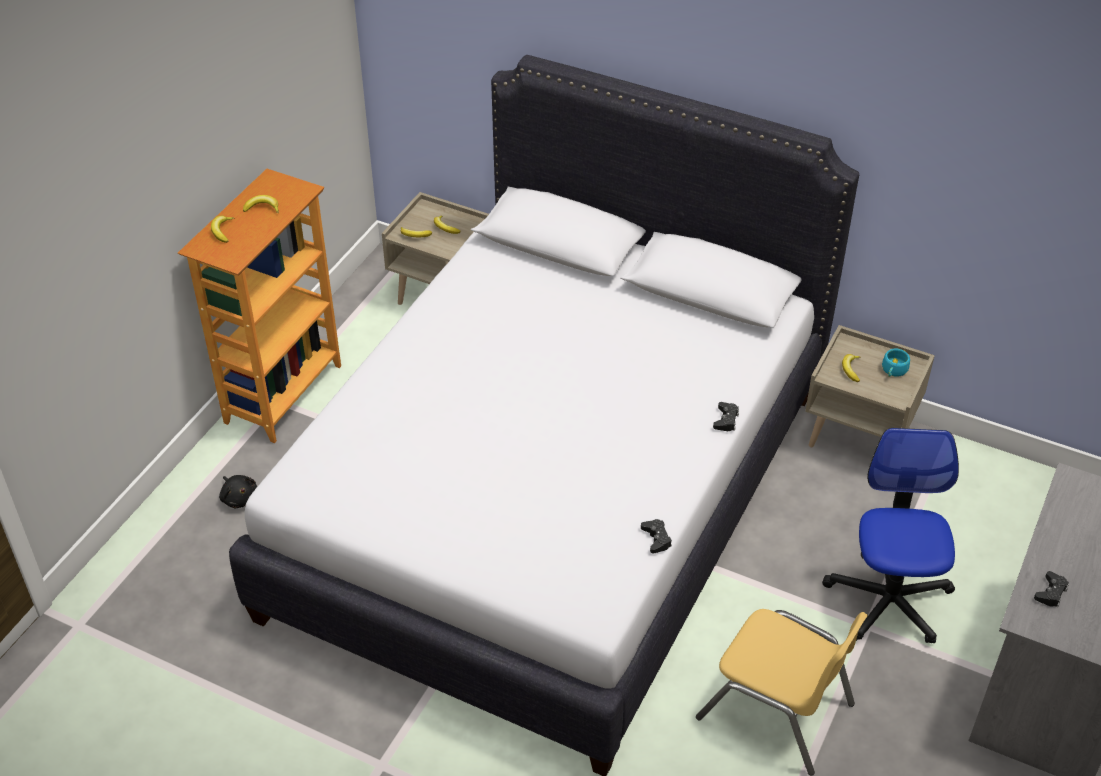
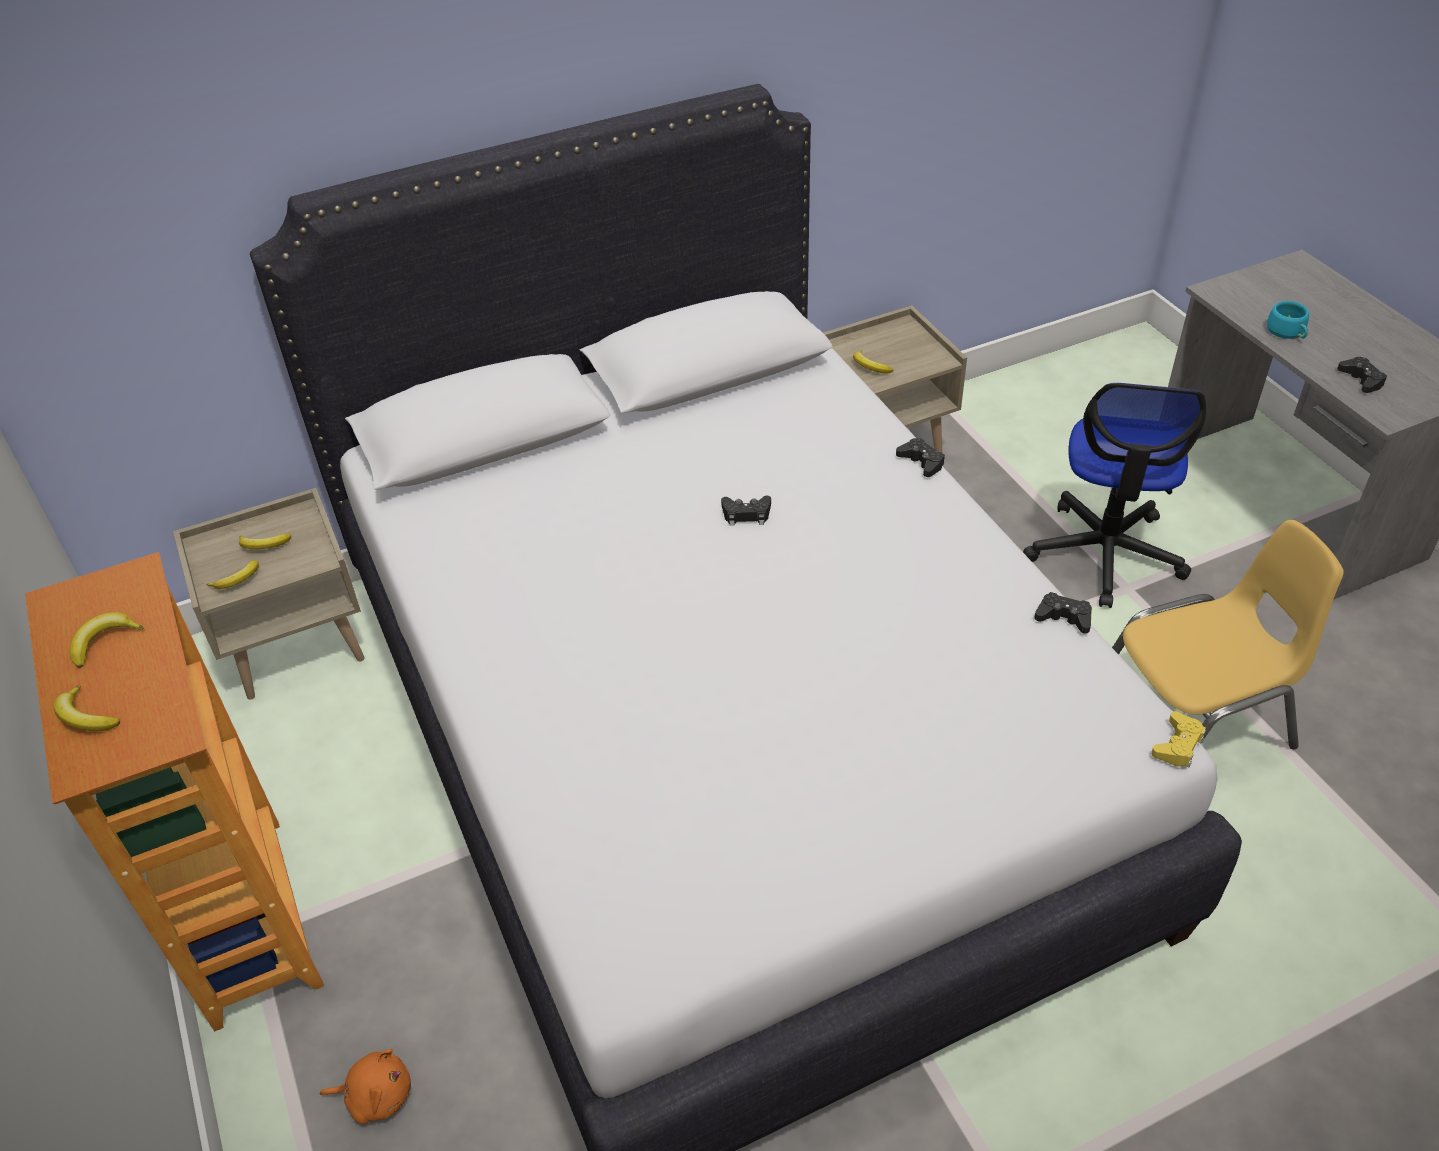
camera: 50 degrees left, 0 degrees up
black plush toy [219,475,257,508] -> orange plush toy [320,1049,411,1124]
office chair [822,428,959,643] -> office chair turned 120 degrees counterclockwise [1023,383,1206,608]
turquoise cup [882,348,910,377] -> turquoise cup moved to [1267,301,1309,339]
none -> black game controller [721,496,771,526]
none -> yellow game controller [1151,711,1206,767]

